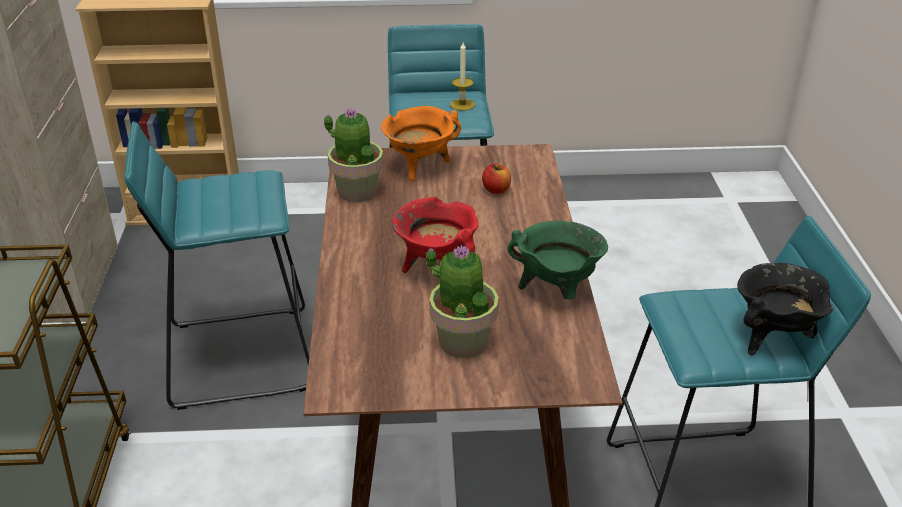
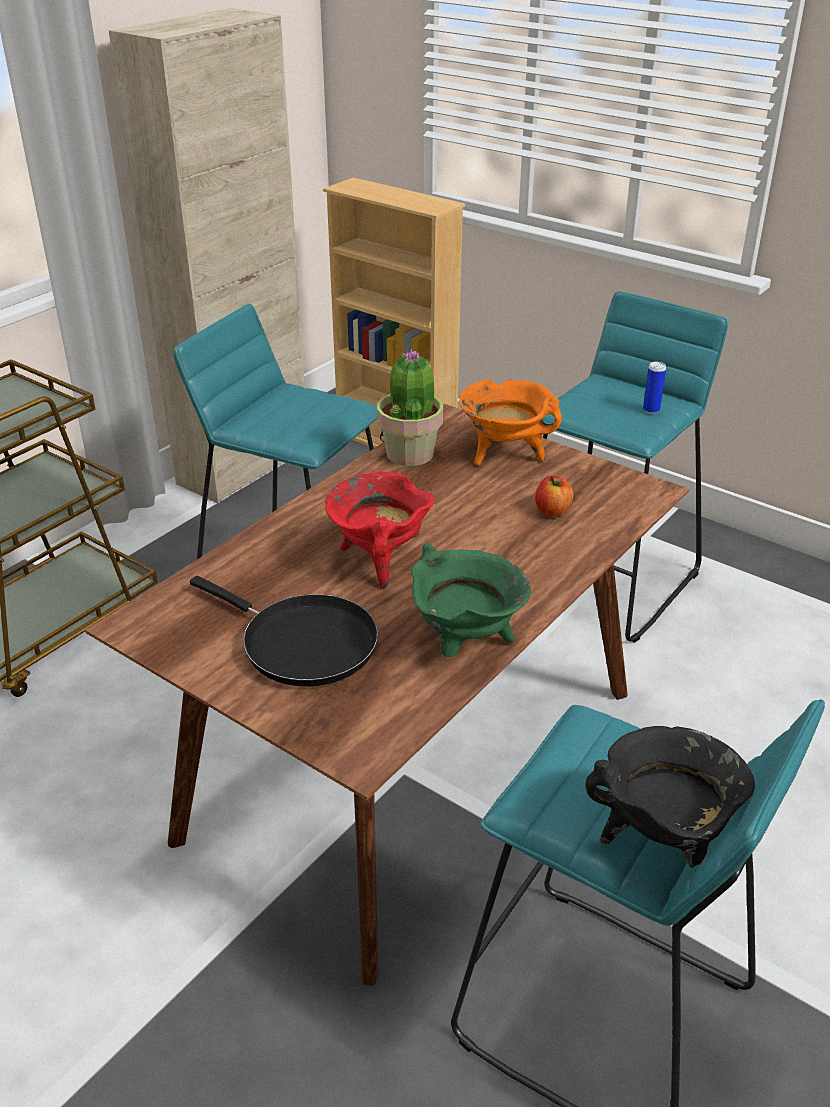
camera: 40 degrees right, 0 degrees up
potted plant [426,244,498,358] -> black frying pan [190,576,378,686]
candle [450,42,475,111] -> can [643,362,666,414]

